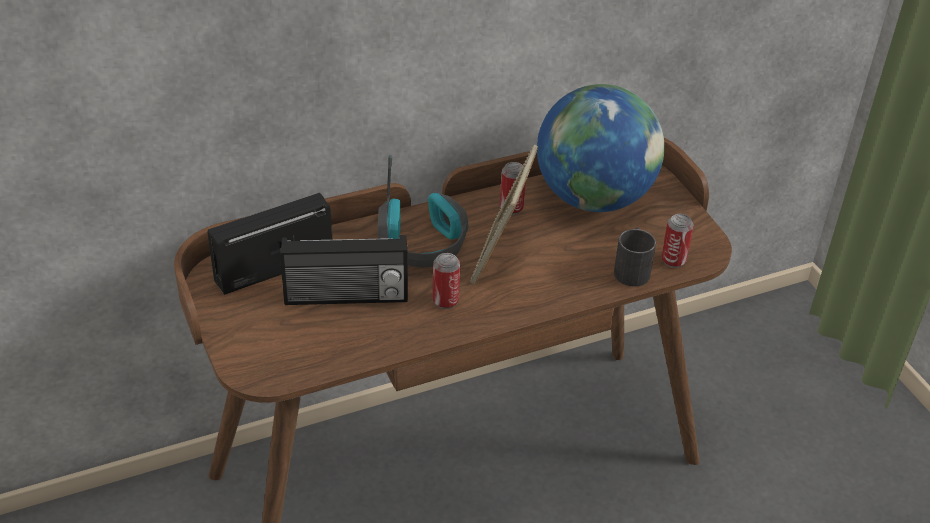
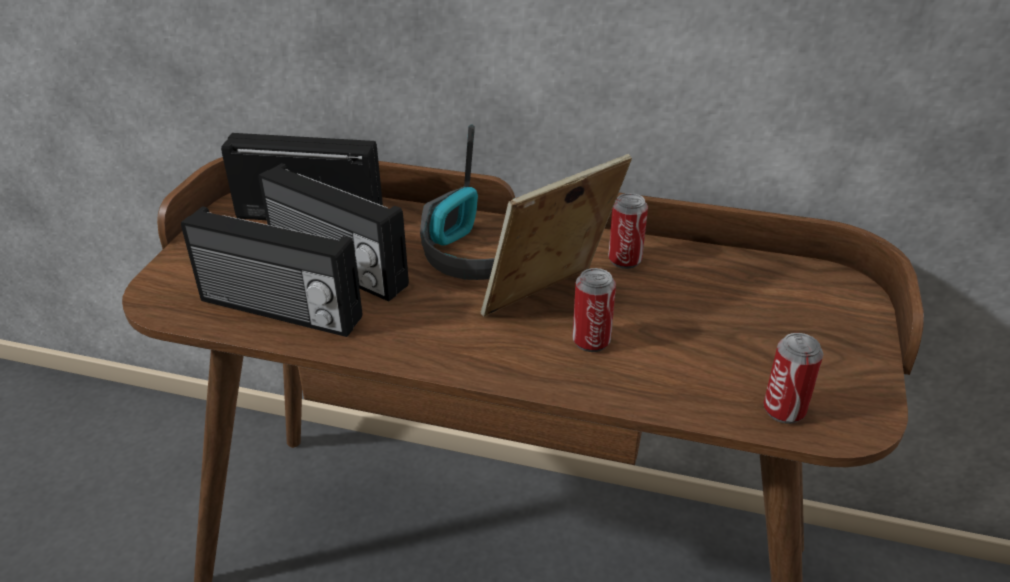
camera: 40 degrees right, 5 degrees down
can [433,253,460,309] -> can moved to [572,268,616,352]
globe [537,84,665,212] -> none
black mug [614,228,656,287] -> none
none -> radio [181,206,362,337]

